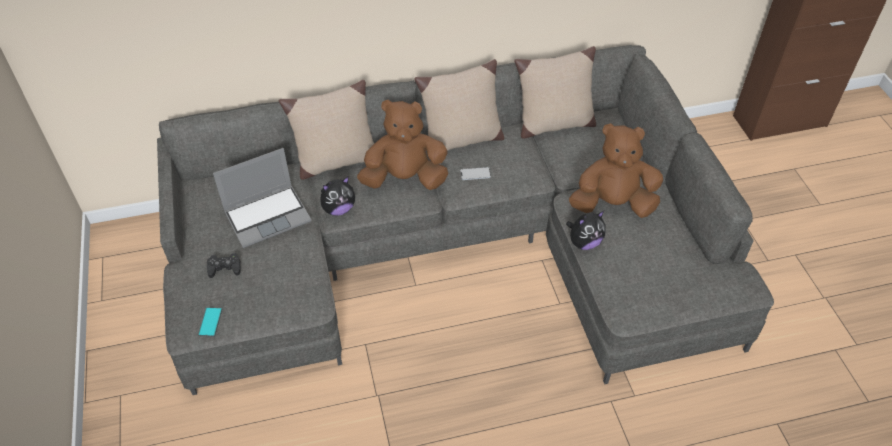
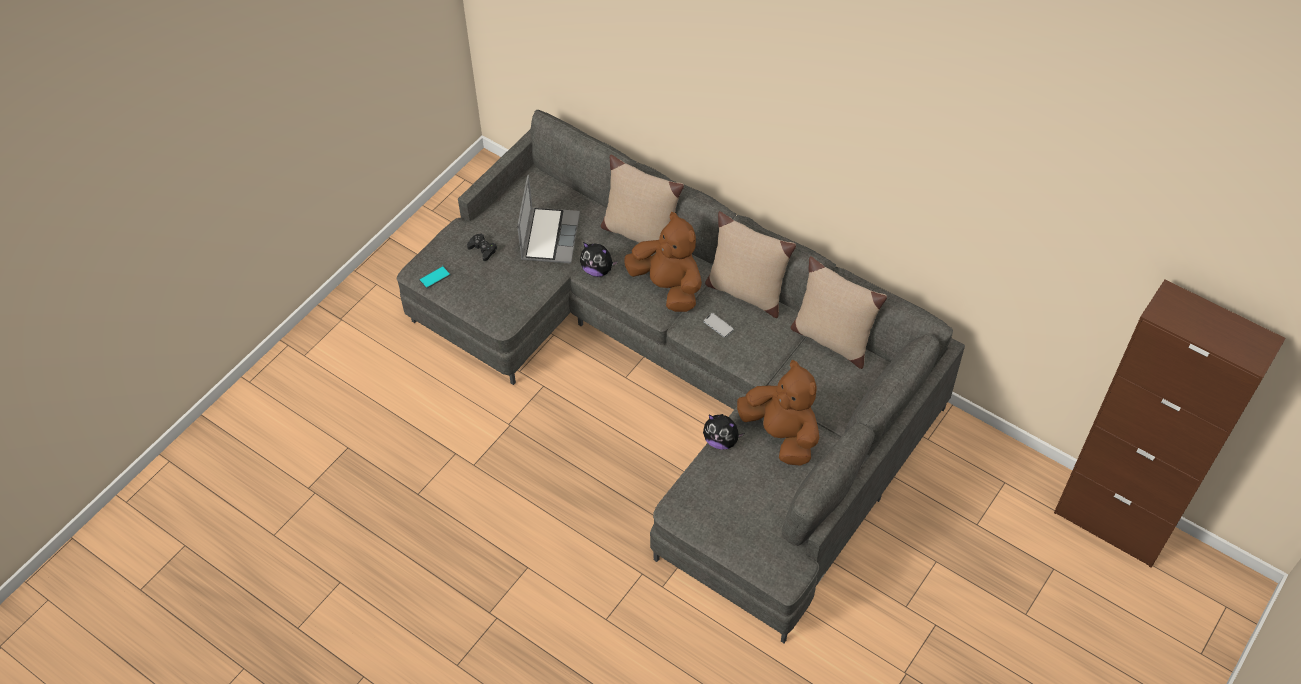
camera: 50 degrees right, 5 degrees up
laptop [213,148,312,248] -> laptop turned 105 degrees counterclockwise [517,175,580,263]

